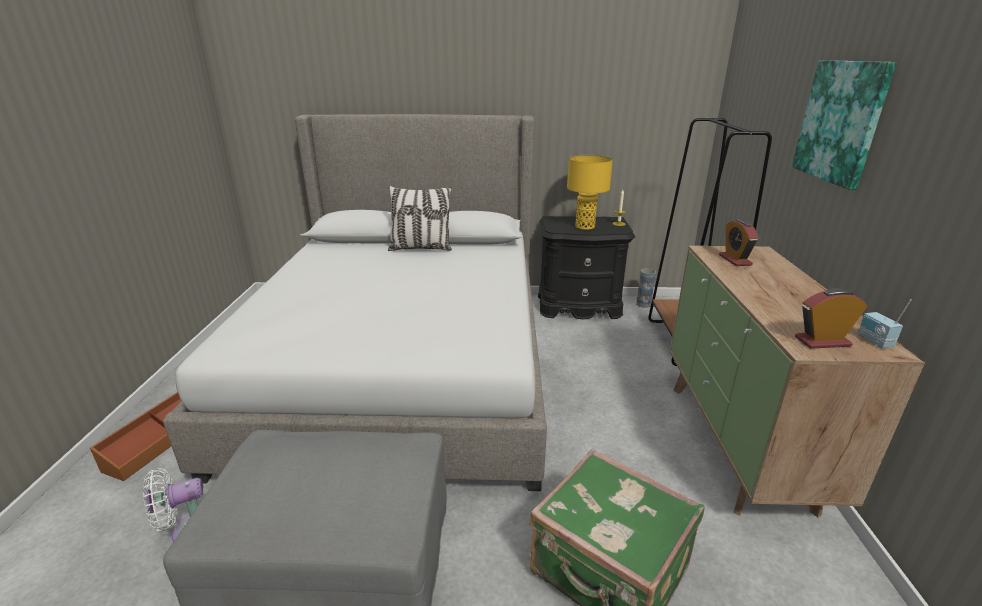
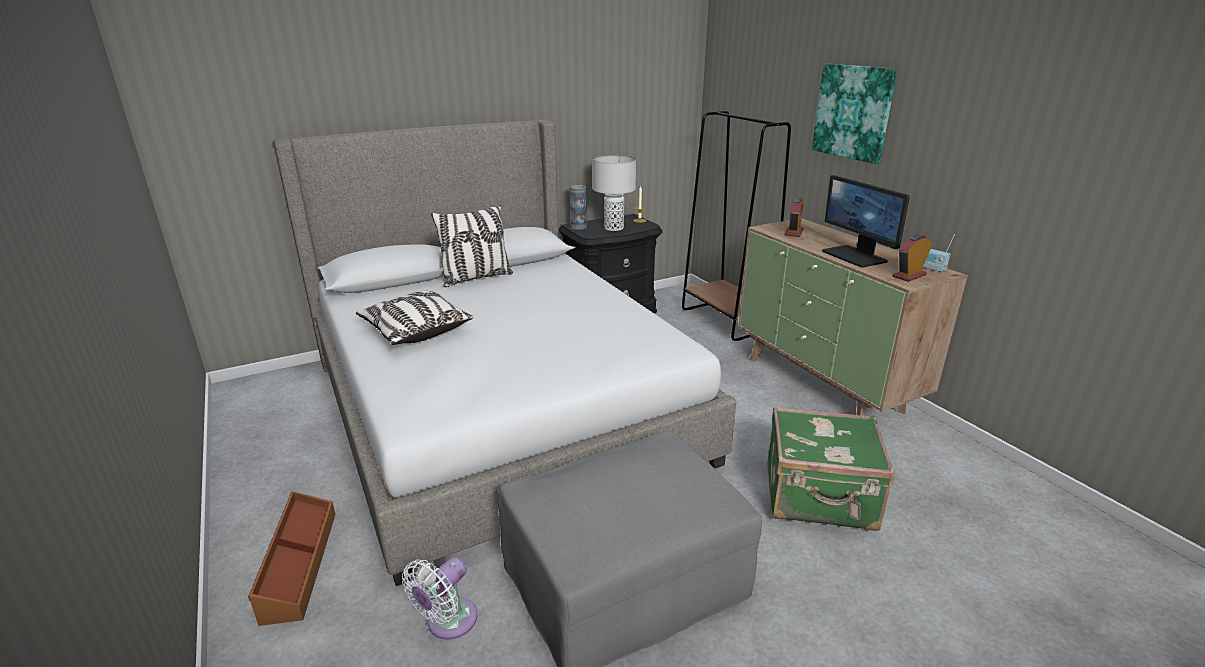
camera: 30 degrees left, 0 degrees up
yellow table lamp [567,155,613,230] -> white table lamp [593,155,636,231]
vase [636,268,656,308] -> vase moved to [570,185,587,230]
alarm clock [719,219,759,266] -> alarm clock turned 120 degrees counterclockwise [784,197,804,237]
none -> pillow [356,291,473,345]
none -> monitor [822,175,910,268]

